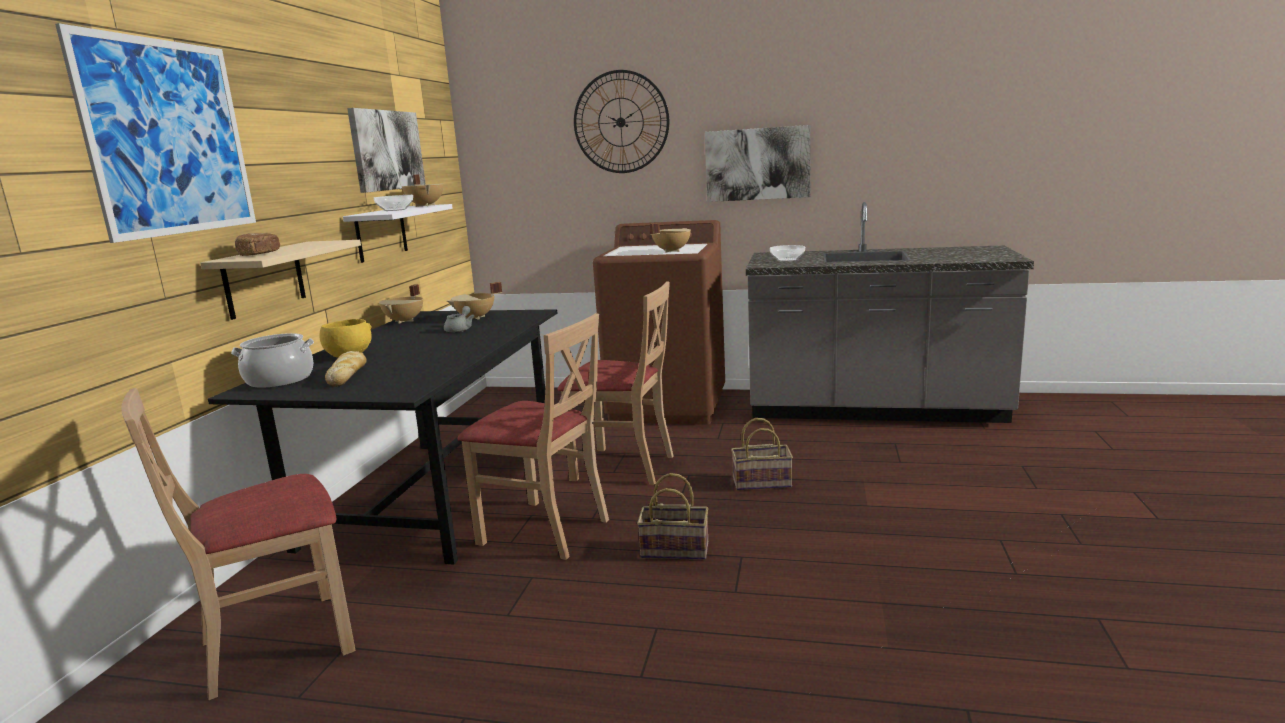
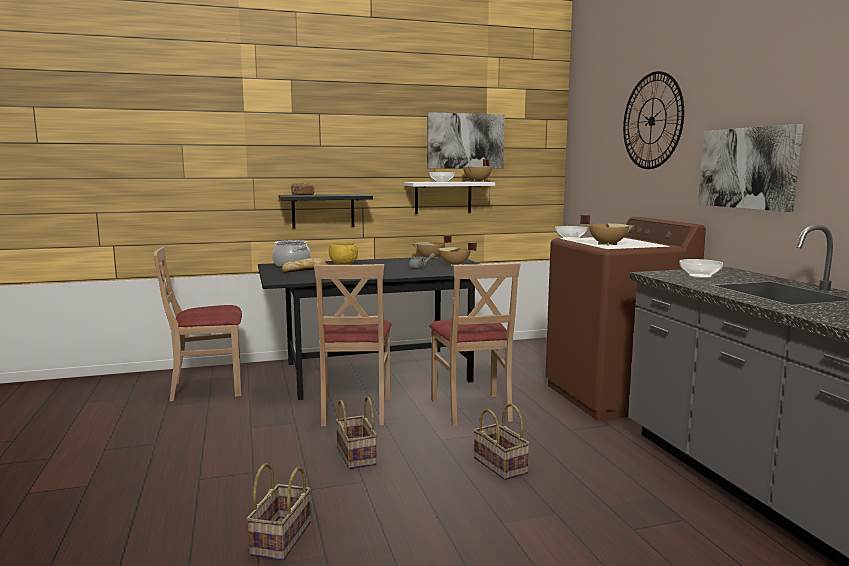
camera: 60 degrees right, 5 degrees down
picture [55,23,256,243] -> none
beige chair [121,388,356,700] -> beige chair turned 45 degrees counterclockwise [153,247,242,401]
beige shelf [200,240,361,320] -> black shelf [278,194,373,228]
none -> basket [247,463,311,560]
none -> bowl [555,226,587,240]

